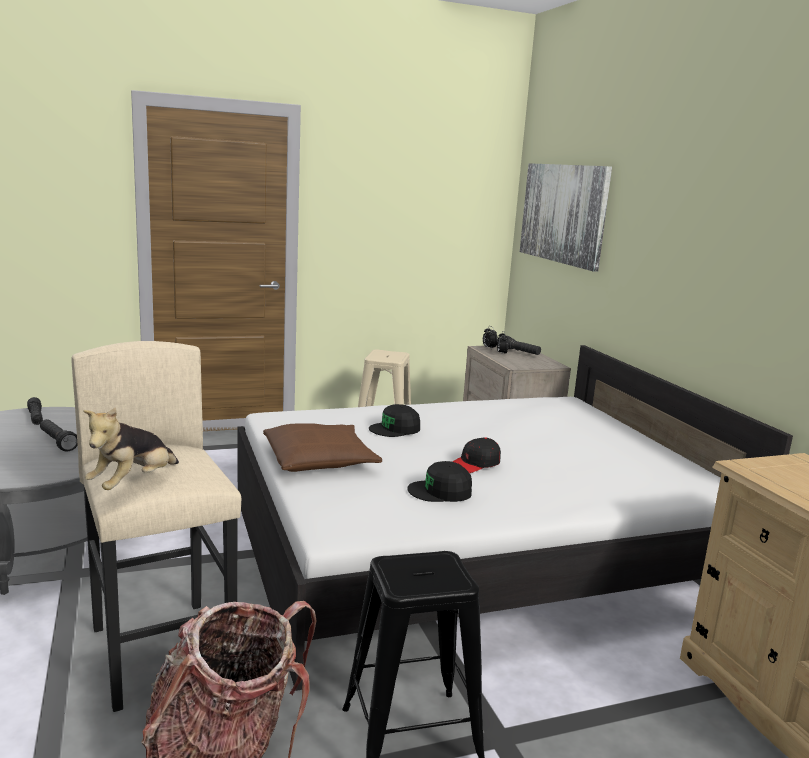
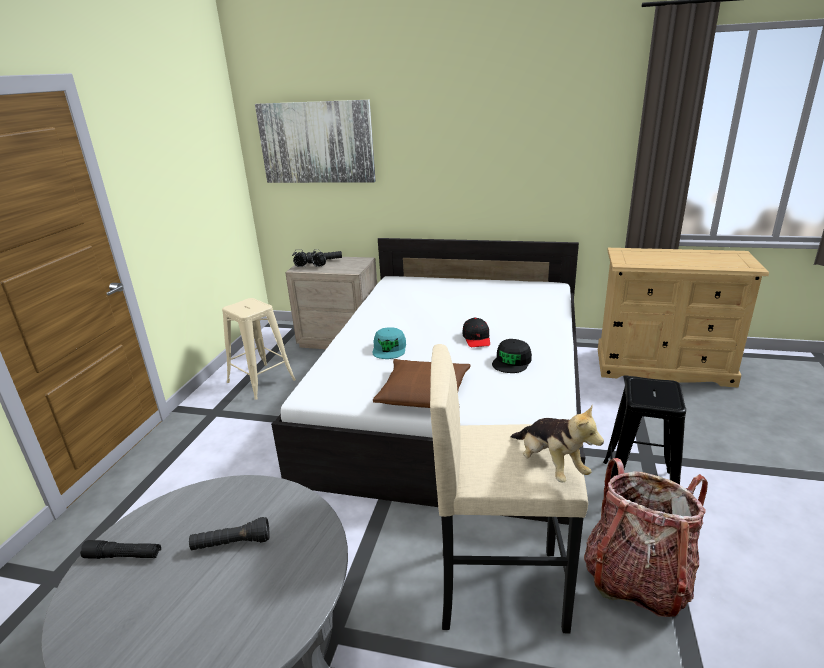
camera: 55 degrees left, 10 degrees up
black cap [369,404,420,437] -> turquoise cap [373,327,406,359]

